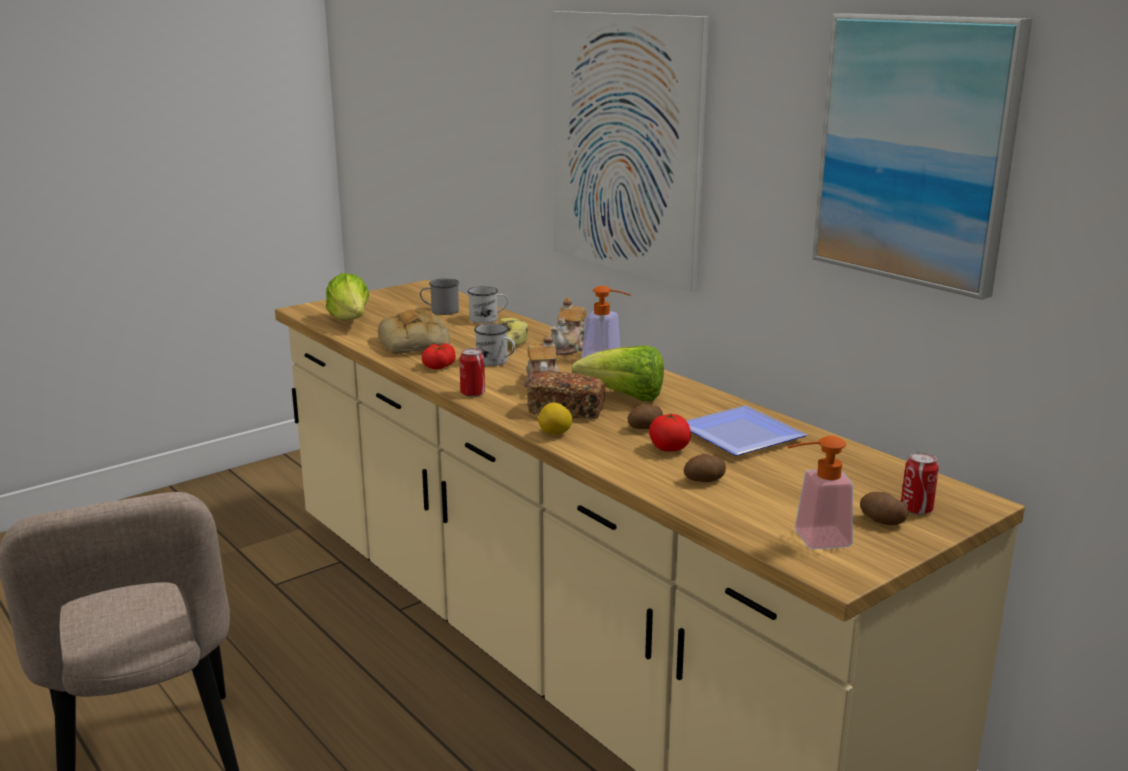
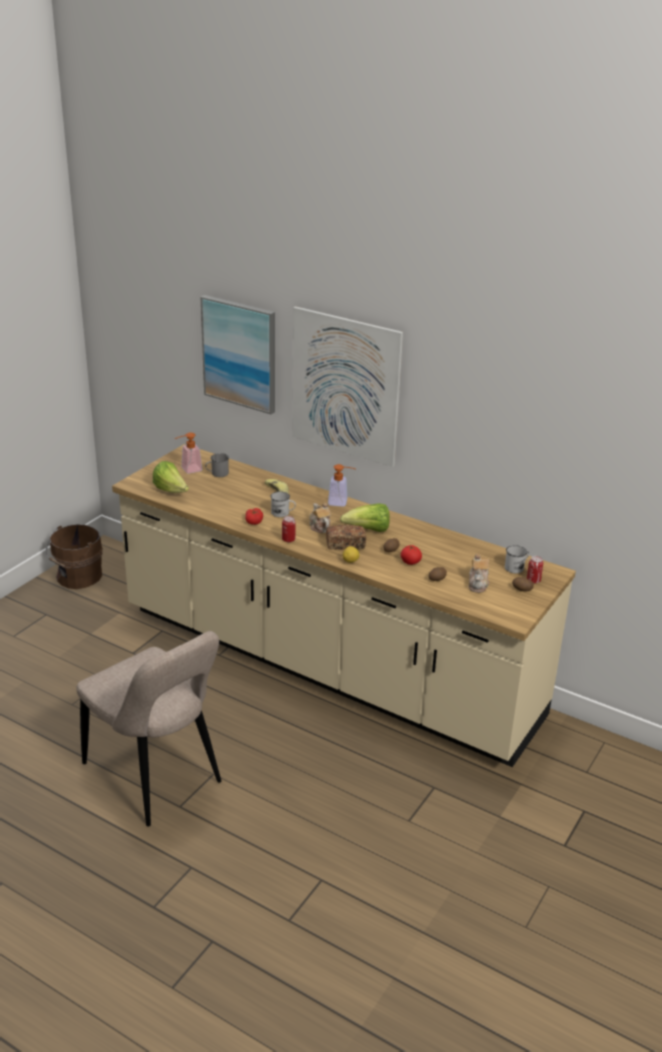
camera: 20 degrees left, 10 degrees up
bread [378,310,450,354] -> none
white mug [467,286,508,324] -> white mug moved to [505,545,529,573]
teapot [550,298,587,355] -> teapot moved to [469,554,489,593]
plate [686,406,807,456] -> none
soap dispenser [787,436,853,549] -> soap dispenser moved to [175,432,202,474]
picture [812,13,1032,300] -> picture moved to [201,295,275,414]
none -> brown bucket [45,524,103,589]

